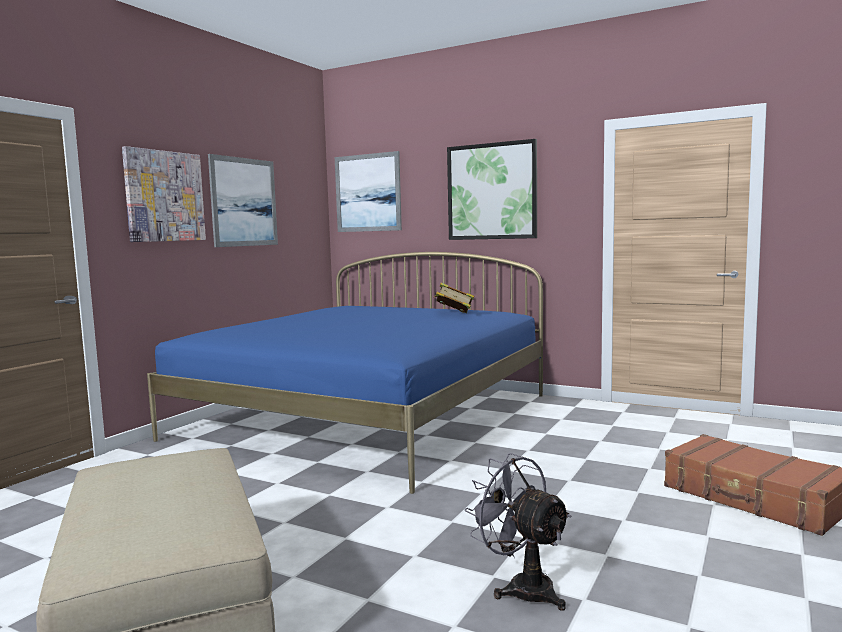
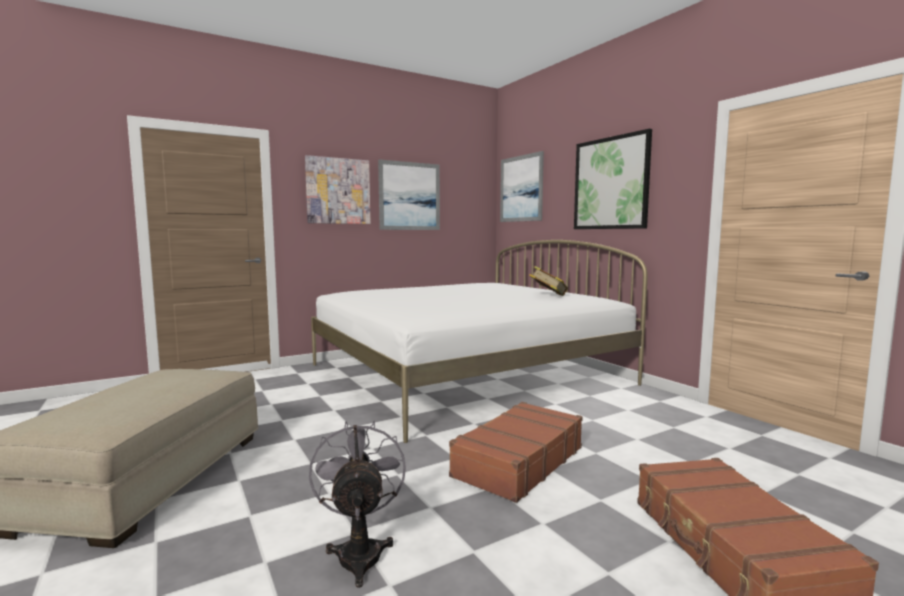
camera: 30 degrees right, 0 degrees up
blue bed [147,252,543,494] -> white bed [311,240,648,443]
none -> brown suitcase [449,402,583,503]

